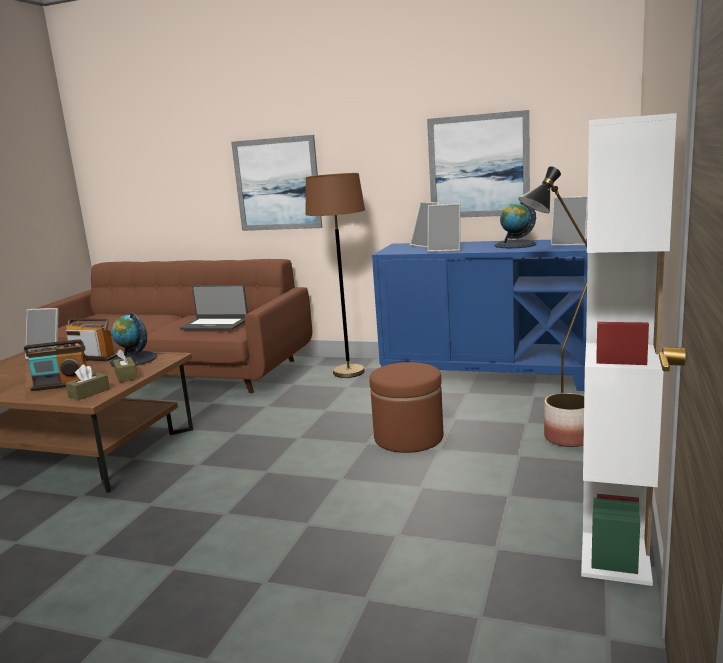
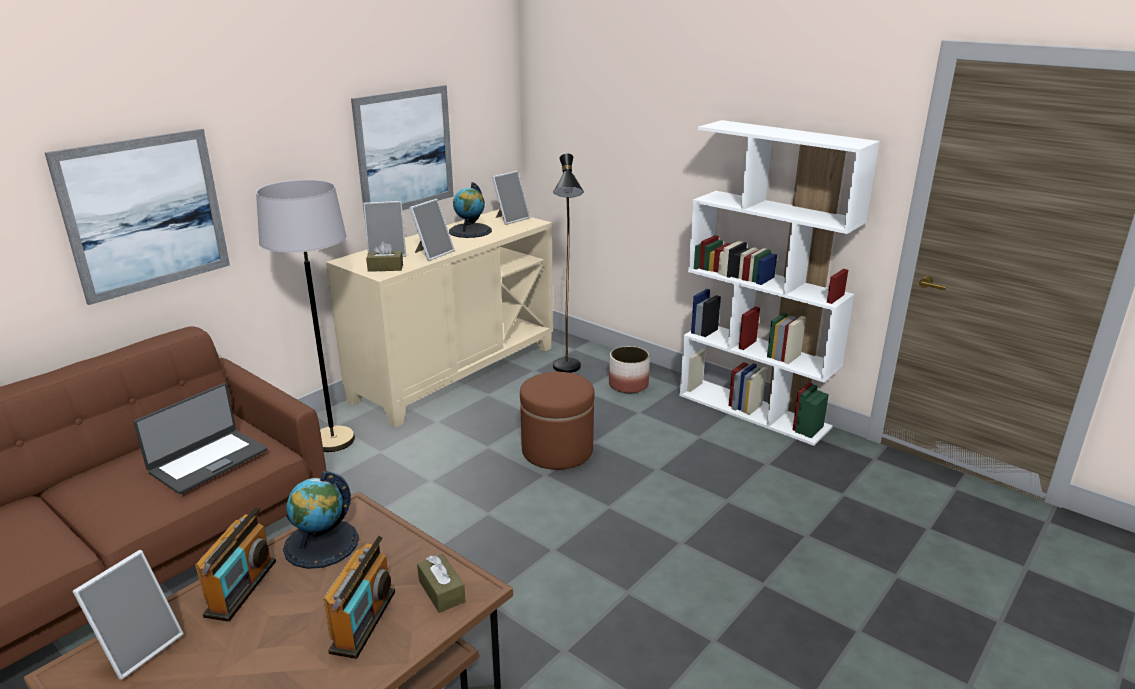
camera: 70 degrees left, 10 degrees up
radio [66,318,118,361] -> radio turned 150 degrees clockwise [195,507,276,622]
brown tissue box [113,349,138,382] -> brown tissue box moved to [366,241,403,272]
brown floor lamp [306,173,365,378] -> grey floor lamp [256,180,355,452]
blue cabinet [372,239,588,391] -> beige cabinet [326,209,553,428]

